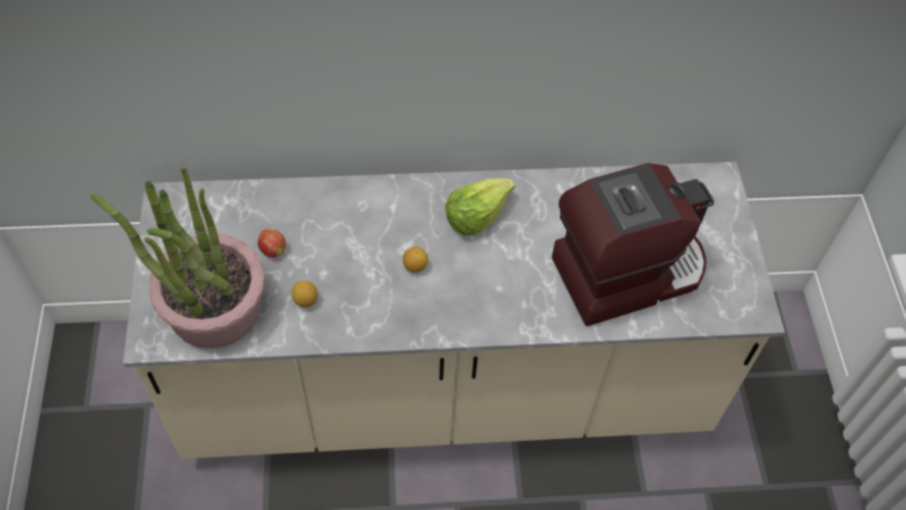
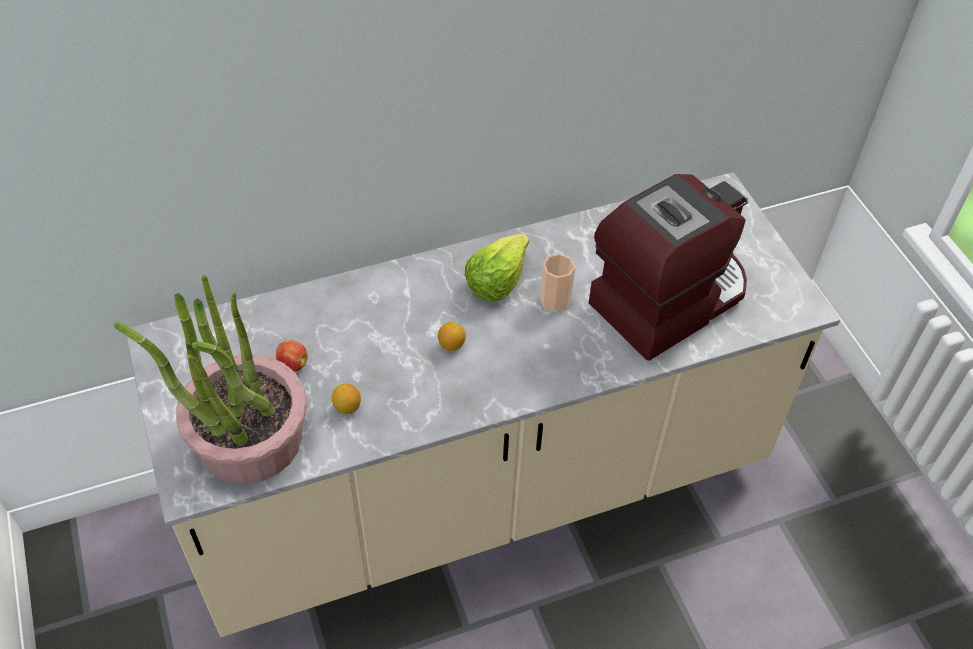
camera: 15 degrees left, 5 degrees down
none -> cup [540,254,575,312]

